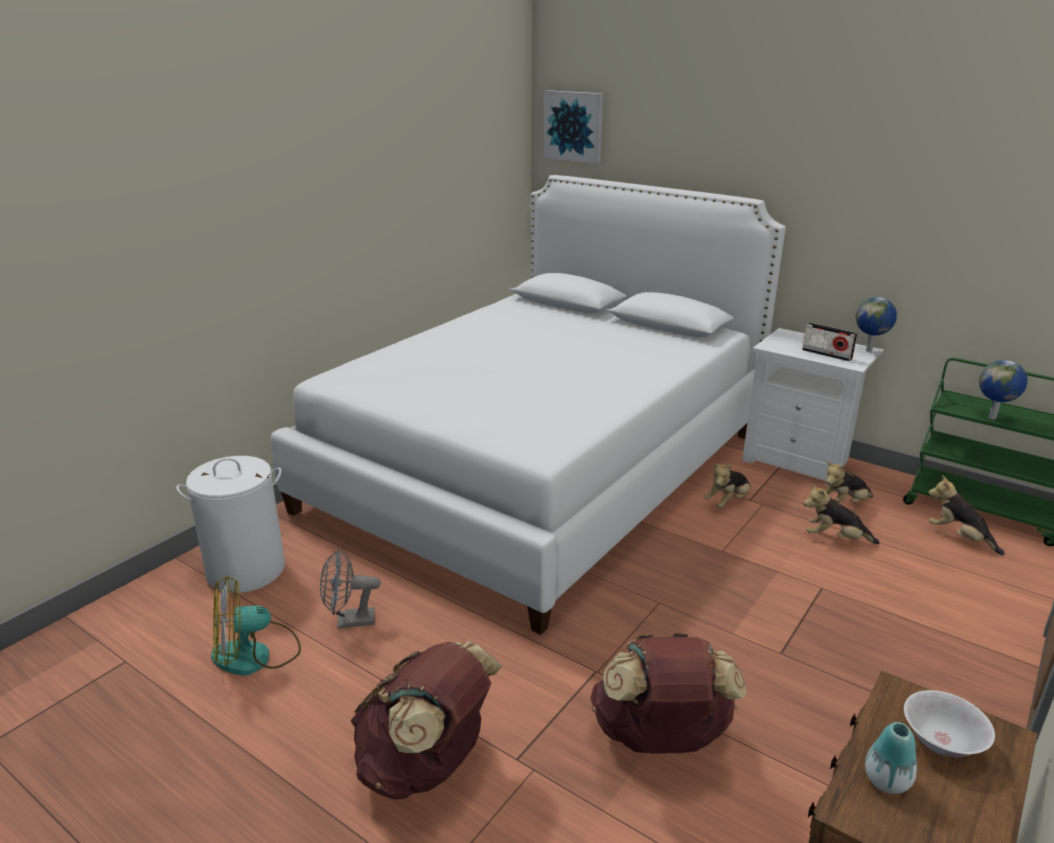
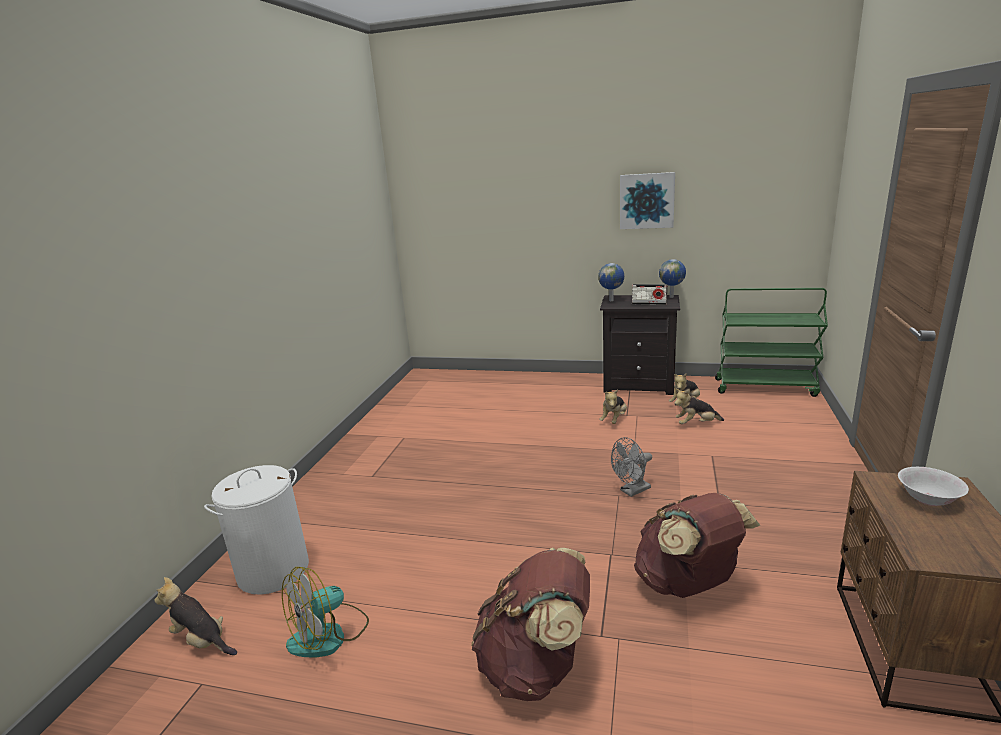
camera: 20 degrees left, 5 degrees down
white bed [270,175,786,635] -> none
grey fan [320,549,380,629] -> grey fan moved to [611,437,652,497]
picture [544,90,603,164] -> picture moved to [620,172,675,229]
white nightstand [742,328,883,486] -> black nightstand [600,295,680,395]
vase [865,722,917,794] -> none
plush toy [928,475,1005,555] -> plush toy moved to [154,577,237,655]
globe [979,360,1028,419] -> globe moved to [598,263,624,301]

